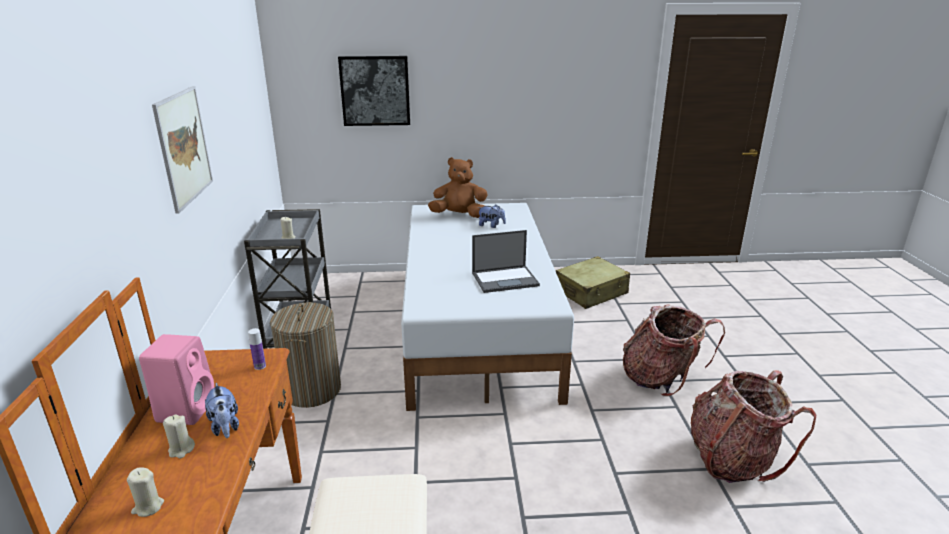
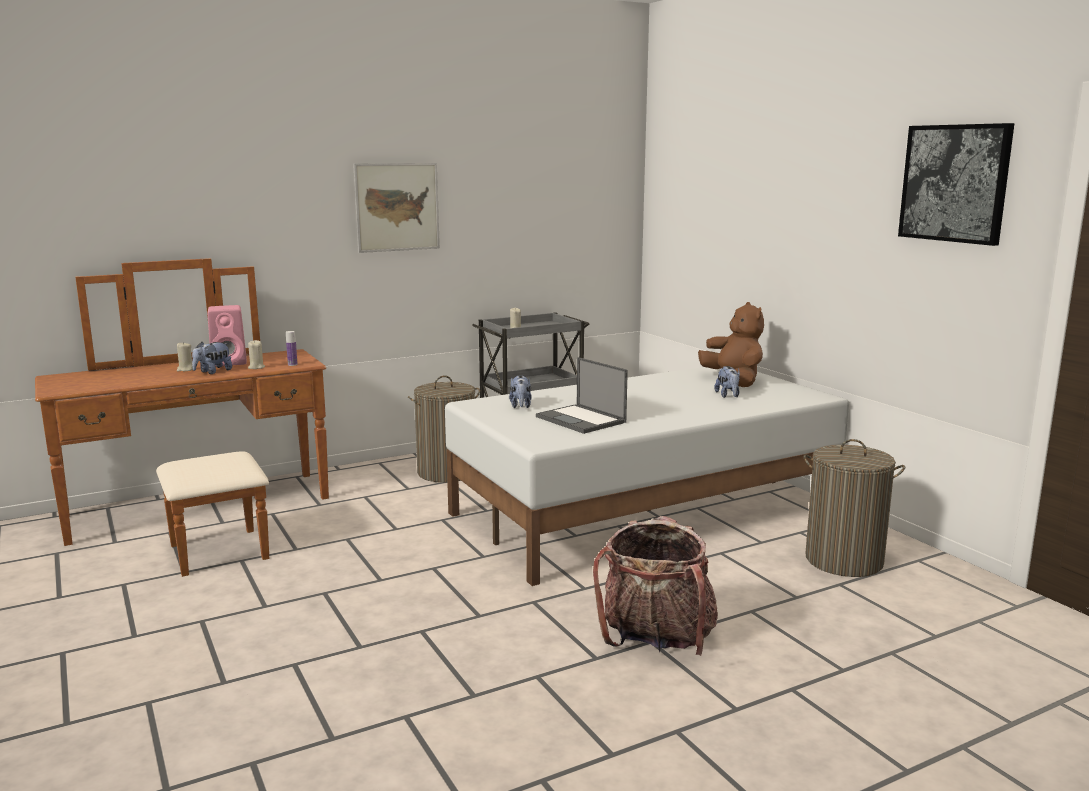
camera: 65 degrees right, 10 degrees down
beige candle [127,468,164,517] -> beige candle moved to [248,340,265,369]
picture [338,56,410,126] -> picture moved to [898,123,1015,246]
beige suitcase [556,256,630,309] -> laundry basket [804,439,905,577]
backpack [691,370,817,483] -> none
none -> plush toy [509,375,532,408]

